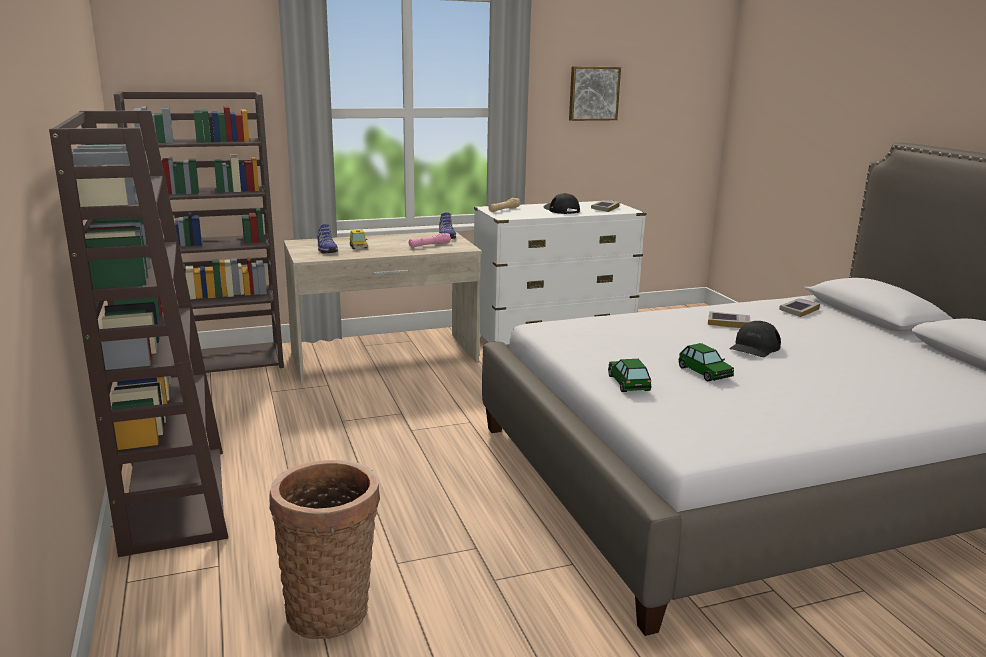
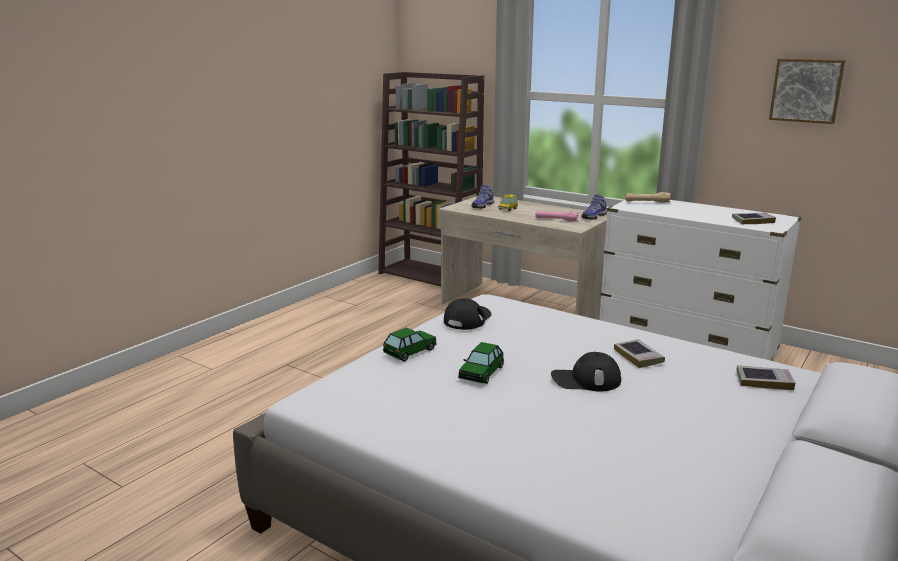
camera: 55 degrees right, 0 degrees up
brown bookcase [49,110,228,557] -> none
basket [269,460,380,639] -> none
black cap [544,193,580,214] -> black cap moved to [444,298,491,330]

